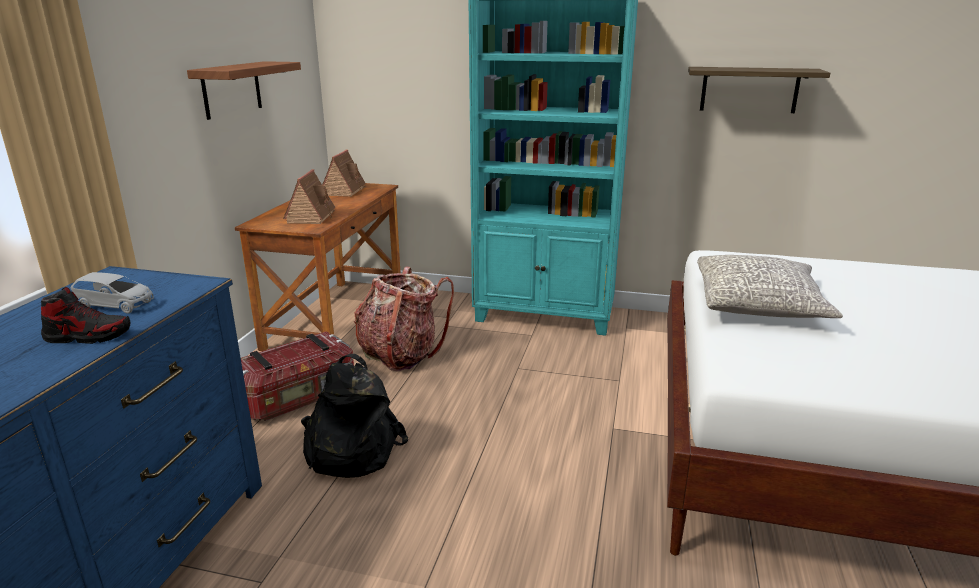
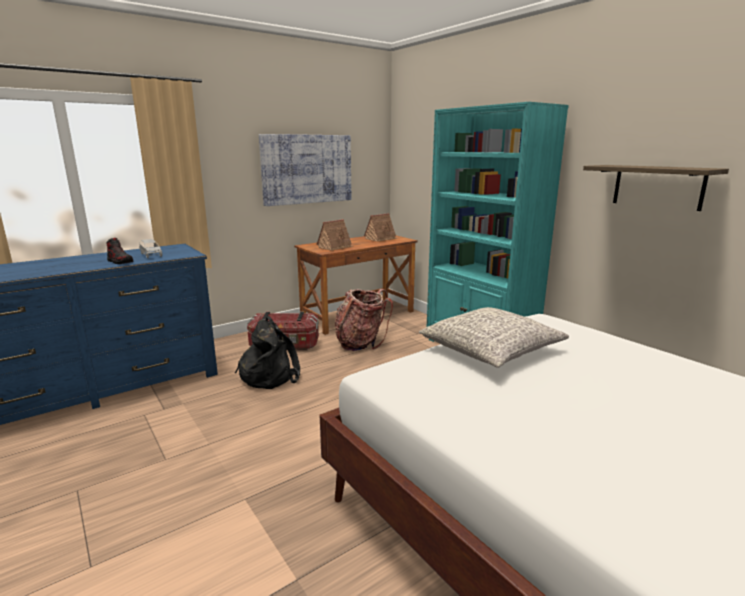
camera: 40 degrees right, 5 degrees down
shelf [187,61,301,120] -> picture [259,134,351,206]

